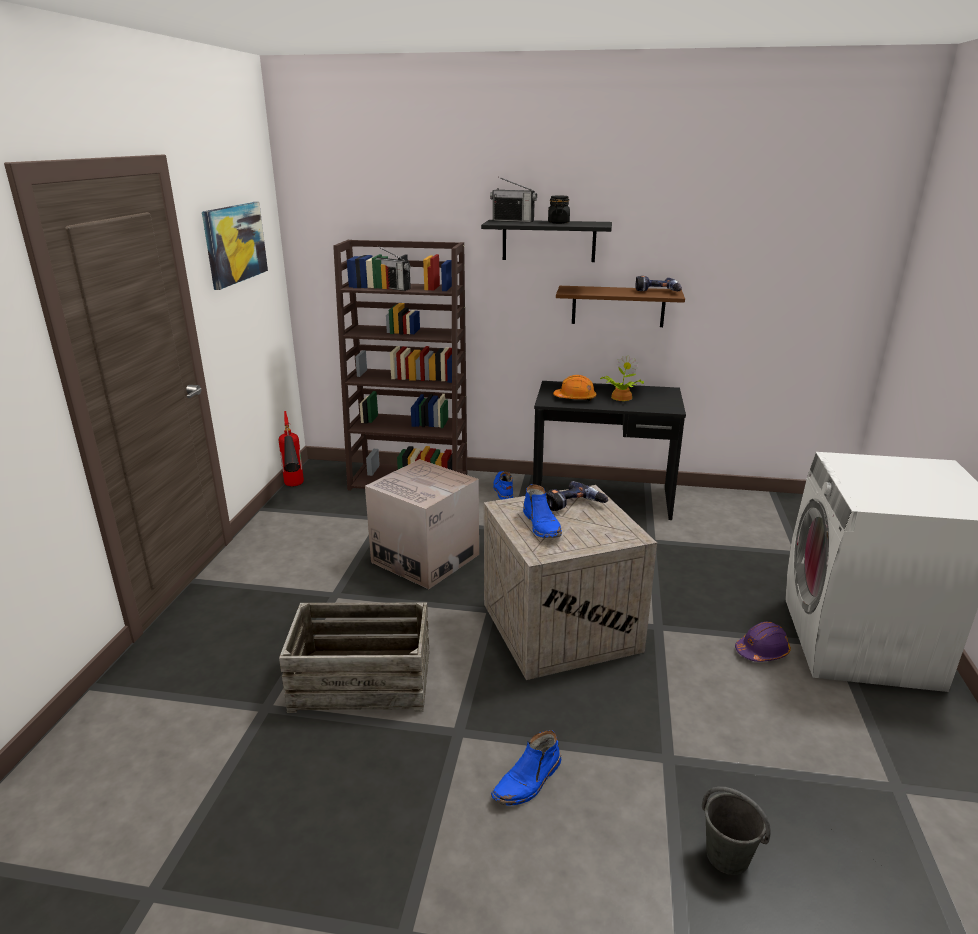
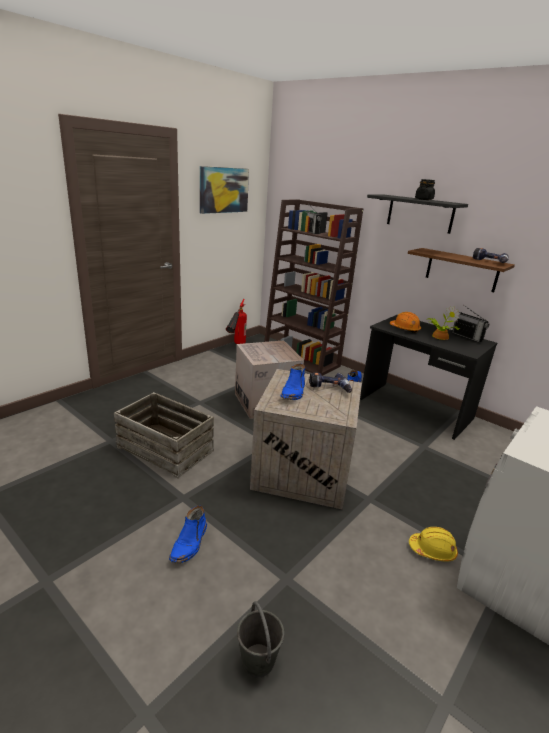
camera: 30 degrees right, 0 degrees up
radio [490,177,537,222] -> radio moved to [452,306,489,342]
blue boot [491,730,561,805] -> blue boot turned 60 degrees counterclockwise [169,505,207,563]
purple hard hat [735,622,791,662] -> yellow hard hat [409,527,458,562]

